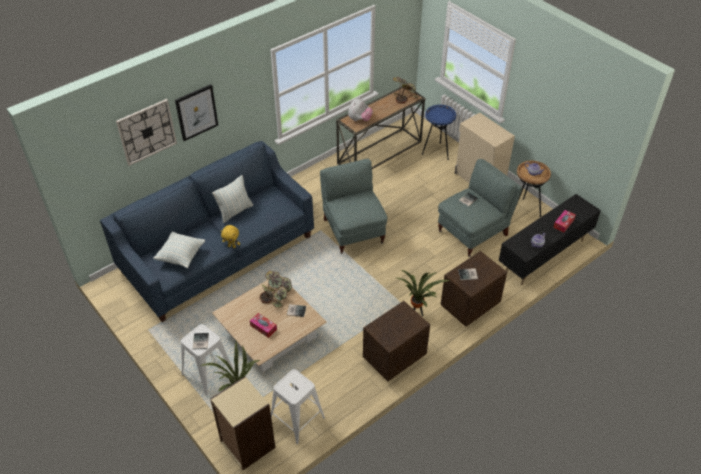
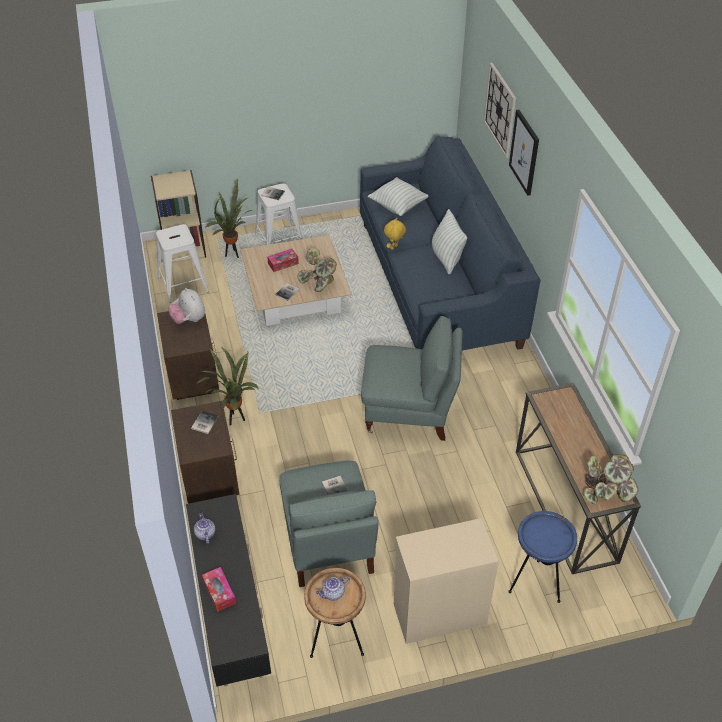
camera: 115 degrees right, 0 degrees up
plush toy [348,97,373,121] -> plush toy moved to [169,288,205,324]

